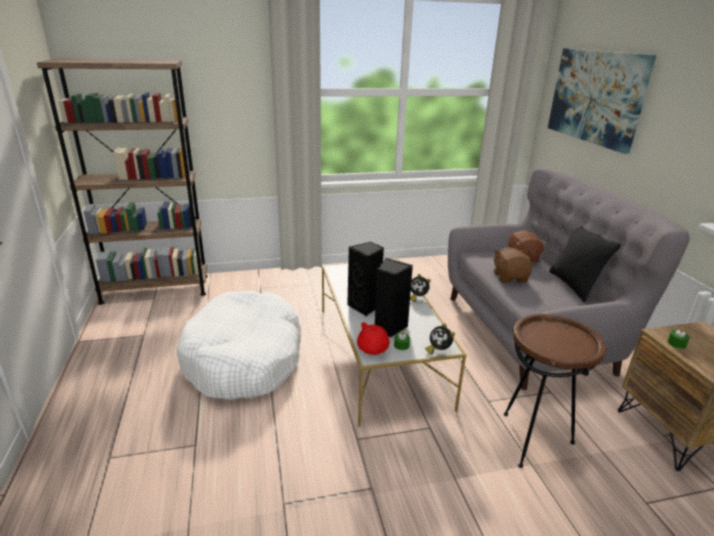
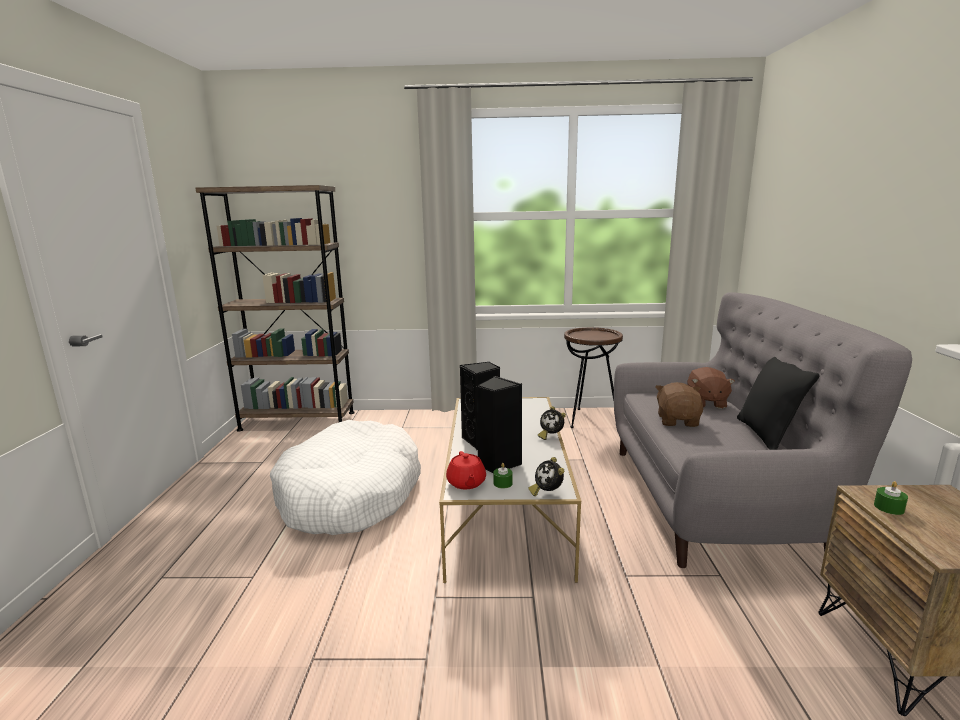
camera: 15 degrees right, 10 degrees down
brown side table [504,314,606,468] -> brown side table moved to [564,327,623,428]
picture [548,48,656,154] -> none

